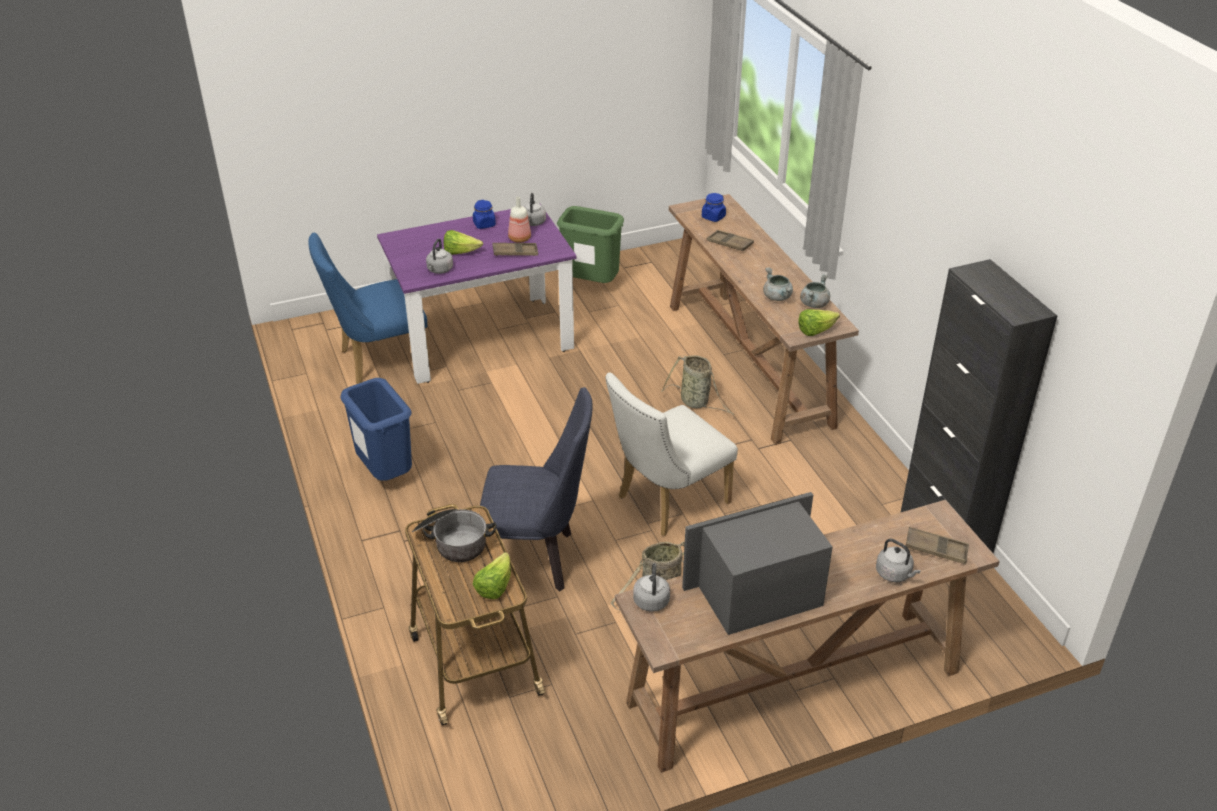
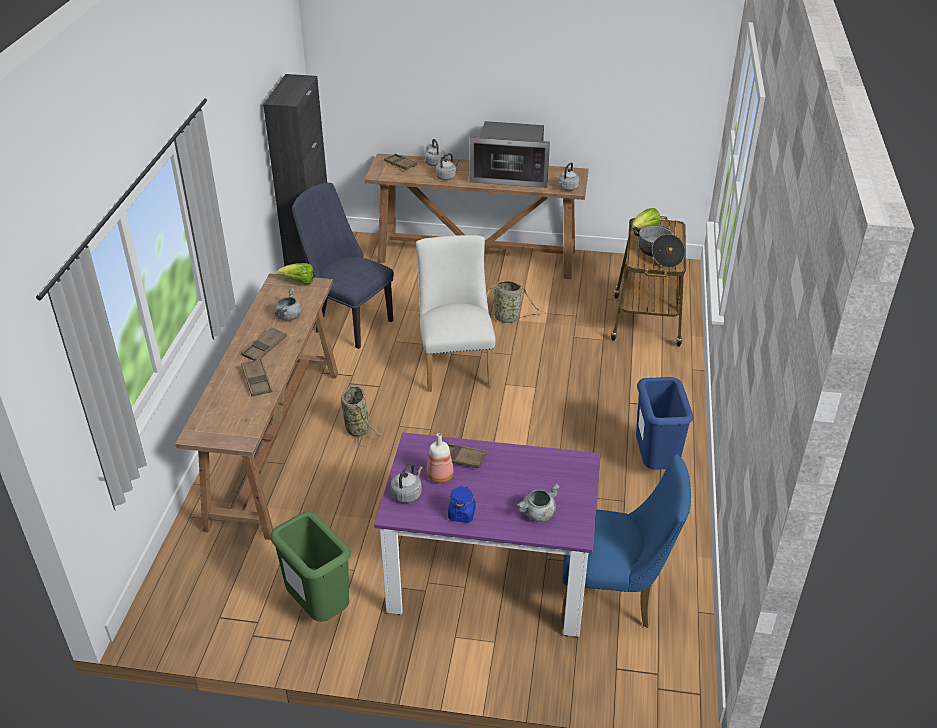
camera: 150 degrees left, 0 degrees up
grey kettle [426,239,453,274] -> grey kettle moved to [436,153,459,180]
lettuce [444,230,483,255] -> none
blue chair [480,387,592,592] -> blue chair moved to [292,183,394,349]
white chair [605,373,738,536] -> white chair turned 90 degrees counterclockwise [416,235,496,392]
blue jar [702,193,726,222] -> none
grey cooking pot [800,274,830,308] -> grey cooking pot moved to [516,483,560,522]
none -> brown tray [241,327,287,361]

